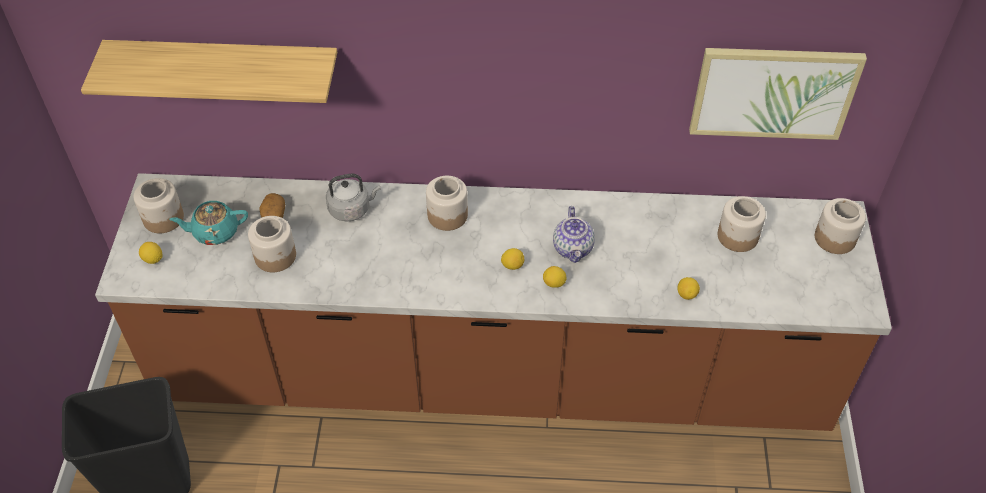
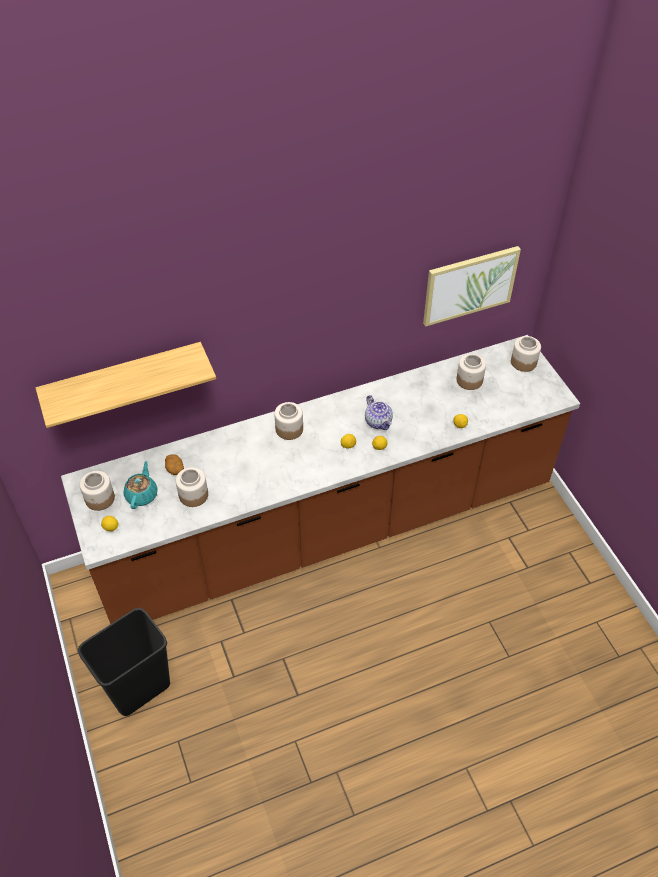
camera: 25 degrees left, 0 degrees up
turquoise teapot [169,201,248,245] -> turquoise teapot turned 135 degrees clockwise [124,461,158,509]
grey kettle [326,174,381,222] -> none

